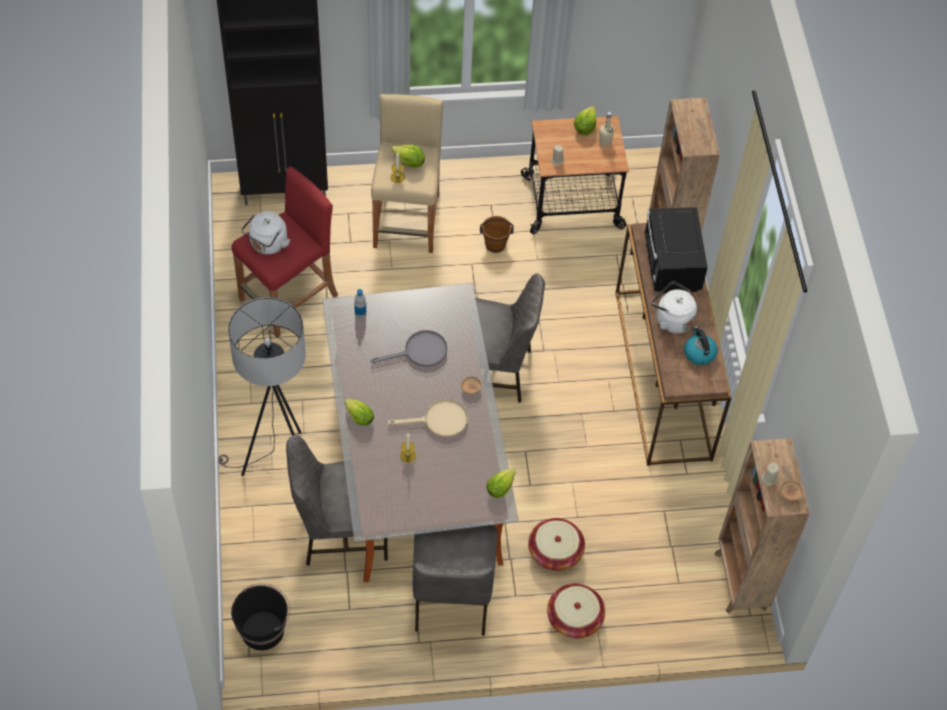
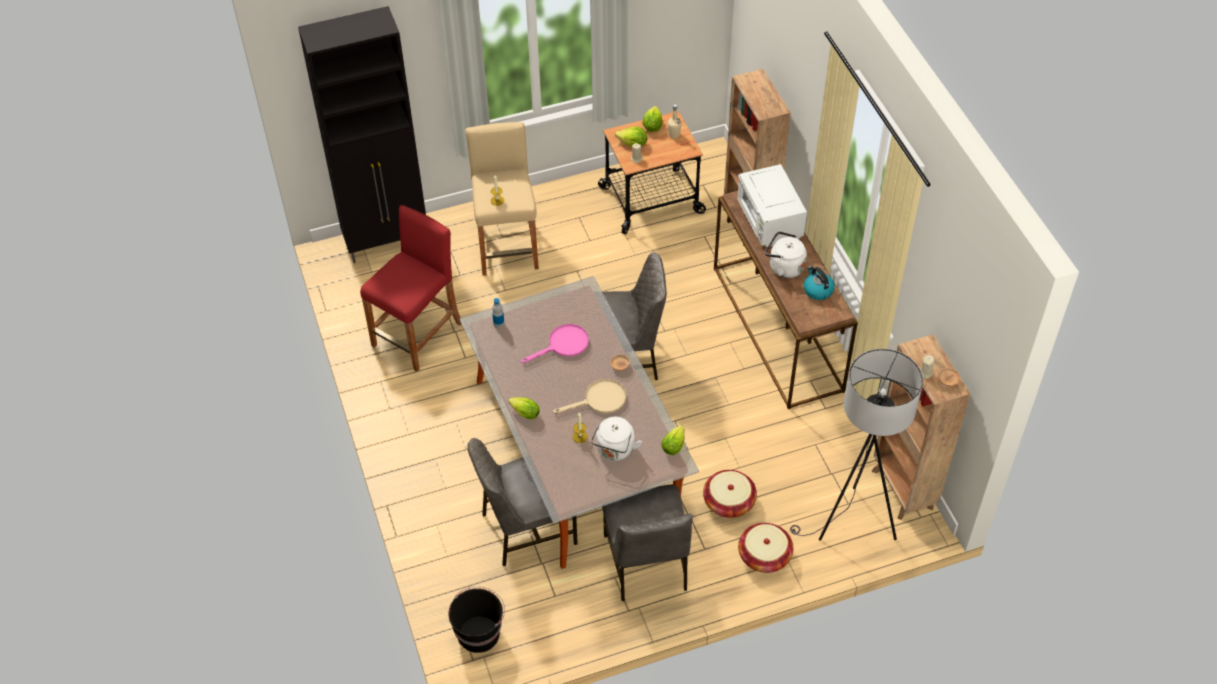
camera: 10 degrees left, 5 degrees down
grey floor lamp [219,297,306,476] -> grey floor lamp moved to [790,349,923,541]
white kettle [241,212,290,254] -> white kettle moved to [591,417,642,461]
grey frying pan [371,330,447,367] -> pink frying pan [521,324,589,363]
lettuce [391,145,425,168] -> lettuce moved to [615,127,647,146]
brown bucket [480,216,514,253] -> none
black microwave [645,207,708,293] -> white microwave [737,164,807,247]

